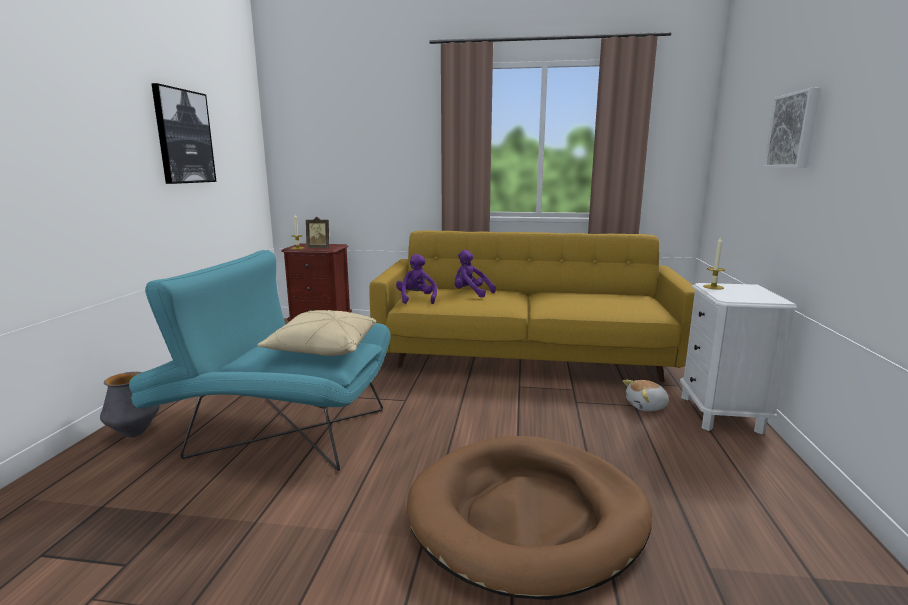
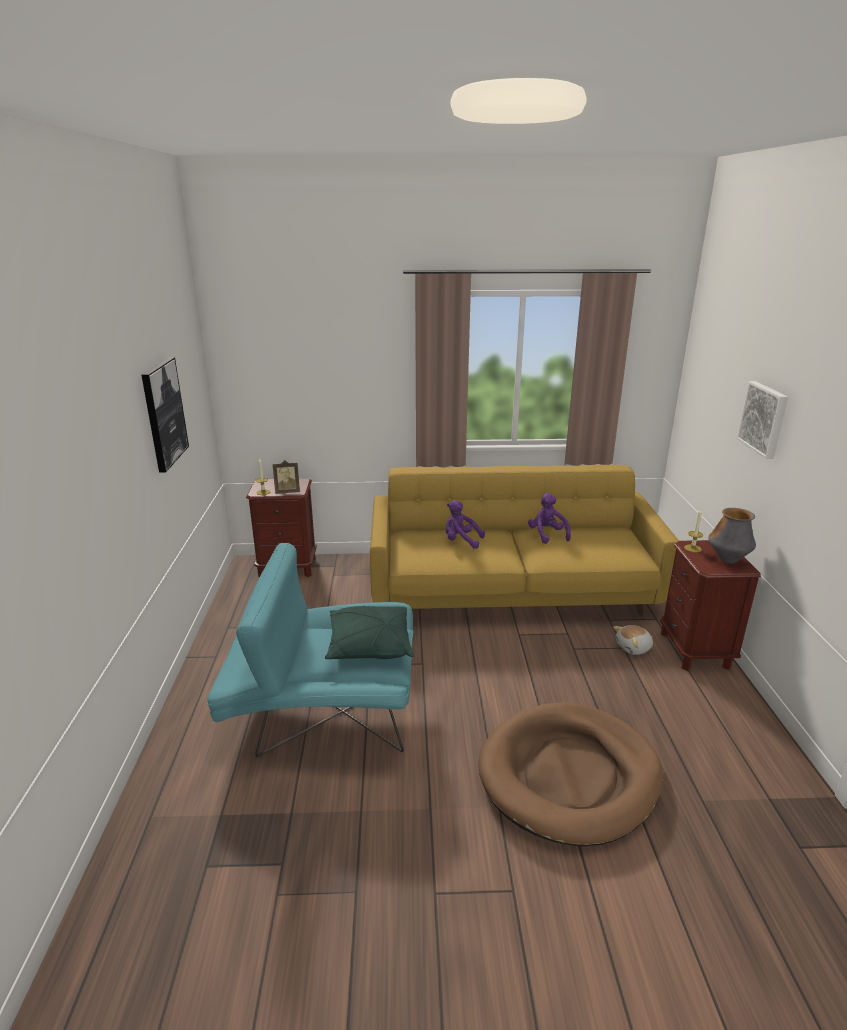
camera: 10 degrees left, 10 degrees up
vase [100,372,160,437] -> vase moved to [708,508,756,563]
beige pillow [258,310,376,356] -> green pillow [325,606,414,659]
purple plush toy [396,254,437,304] -> purple plush toy moved to [528,493,571,544]
white nightstand [680,283,797,434] -> brown nightstand [660,540,761,671]

